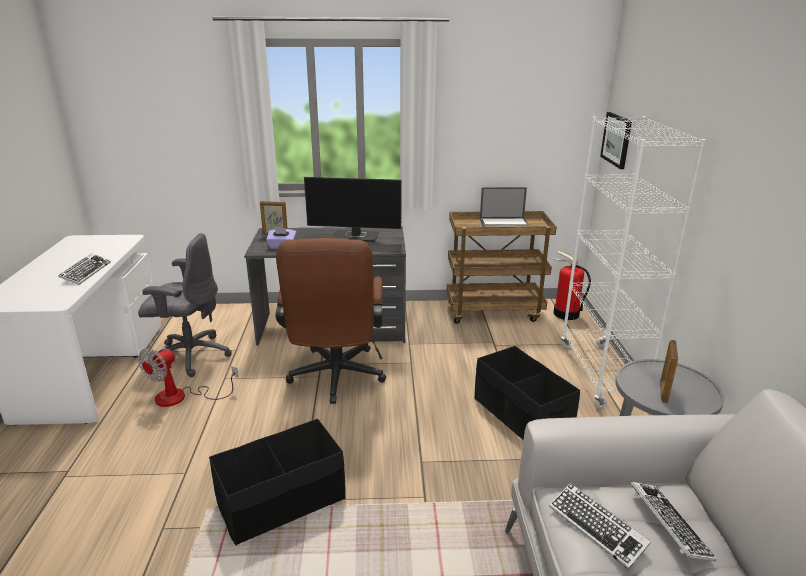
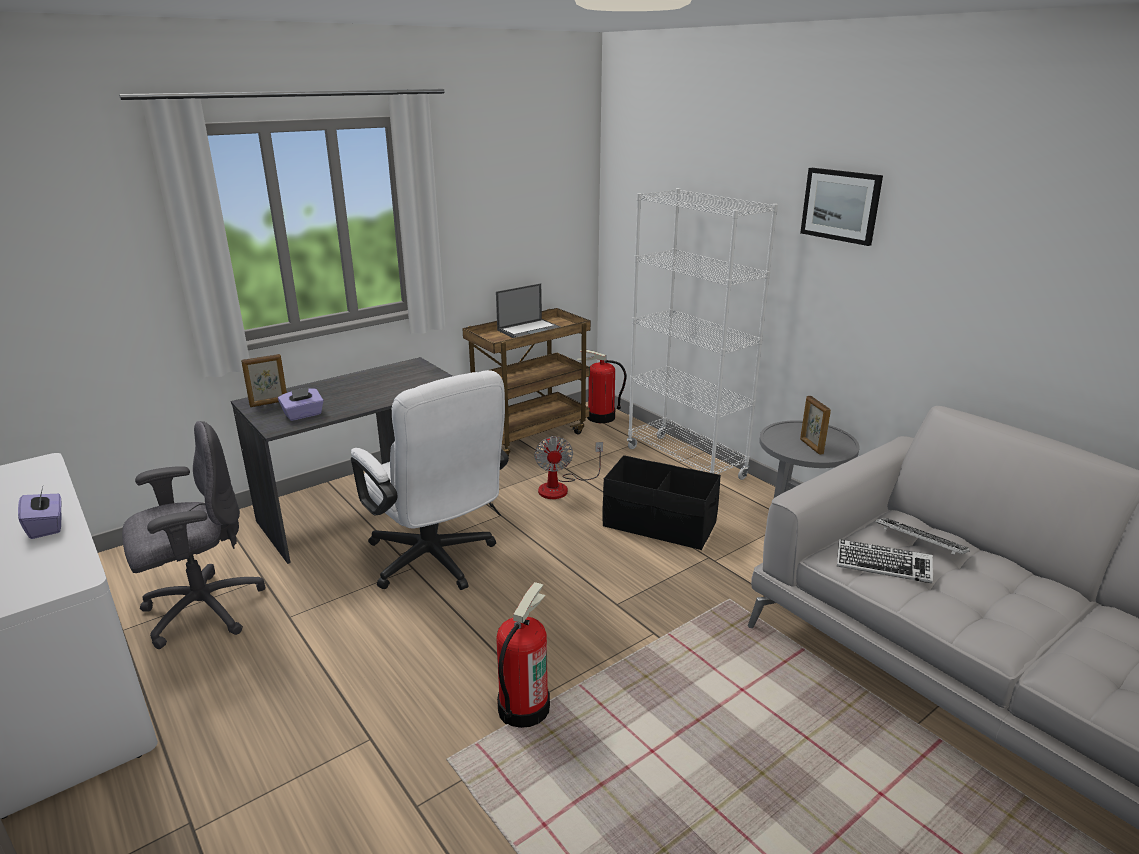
camera: 35 degrees left, 0 degrees up
keyboard [58,253,111,285] -> purple tissue box [18,487,61,539]
fan [138,348,238,407] -> fan moved to [534,436,603,499]
black storage box [209,419,345,546] -> fire extinguisher [496,582,550,728]
brown office chair [275,238,386,404] -> white office chair [351,370,509,590]
monitor [304,177,402,242] -> none
picture [600,112,632,169] -> picture moved to [800,168,883,246]

